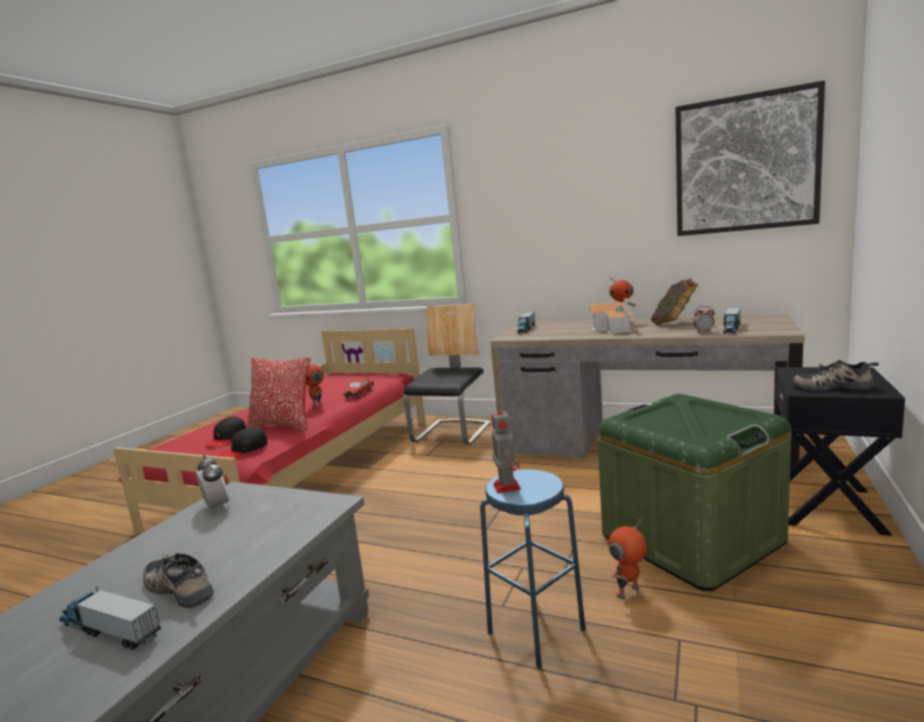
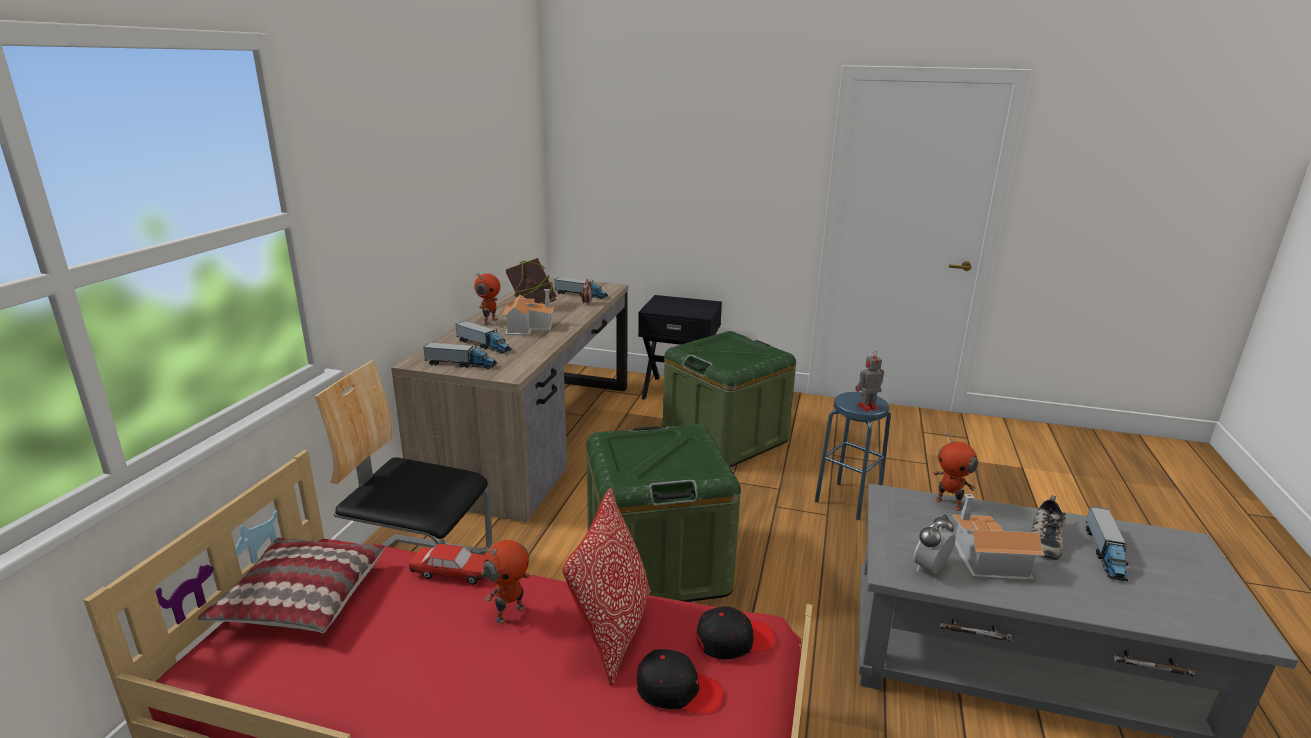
camera: 100 degrees left, 10 degrees up
black cap [218,427,268,458] -> black cap turned 60 degrees counterclockwise [696,606,775,660]
toy robot [608,519,646,599] -> toy robot moved to [933,432,978,511]
picture [675,80,825,236] -> none
shoe [793,360,879,390] -> none
none -> pillow [198,538,385,633]
none -> toy truck [456,321,512,354]
none -> green storage box [586,424,741,602]
none -> toy house [952,494,1045,581]

